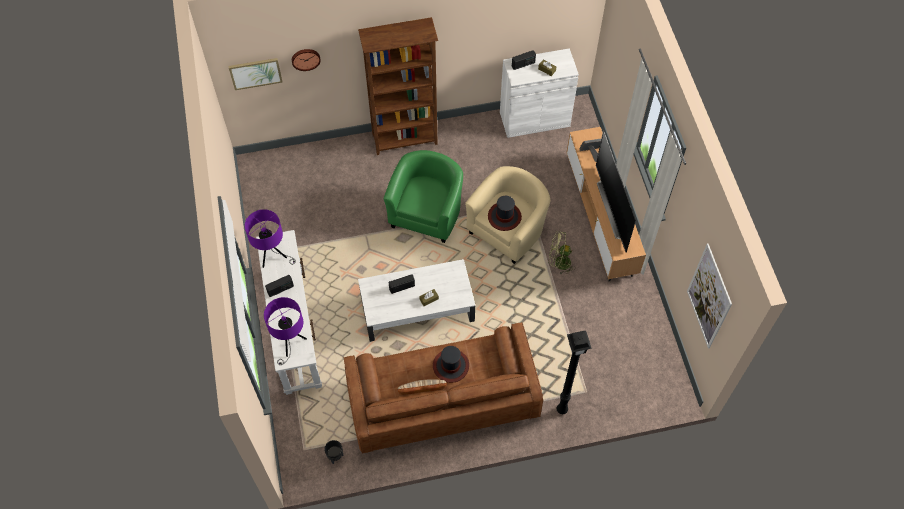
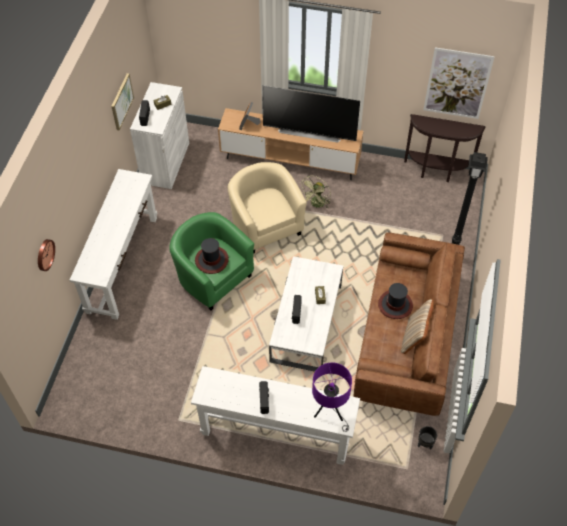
camera: 65 degrees left, 5 degrees down
picture [228,58,283,90] -> picture moved to [111,73,134,130]
purple table lamp [245,209,296,268] -> none
brown bookcase [358,17,438,155] -> white console table [70,169,157,320]
hat [488,196,522,231] -> hat moved to [195,238,229,274]
none -> brown console table [404,114,485,182]

